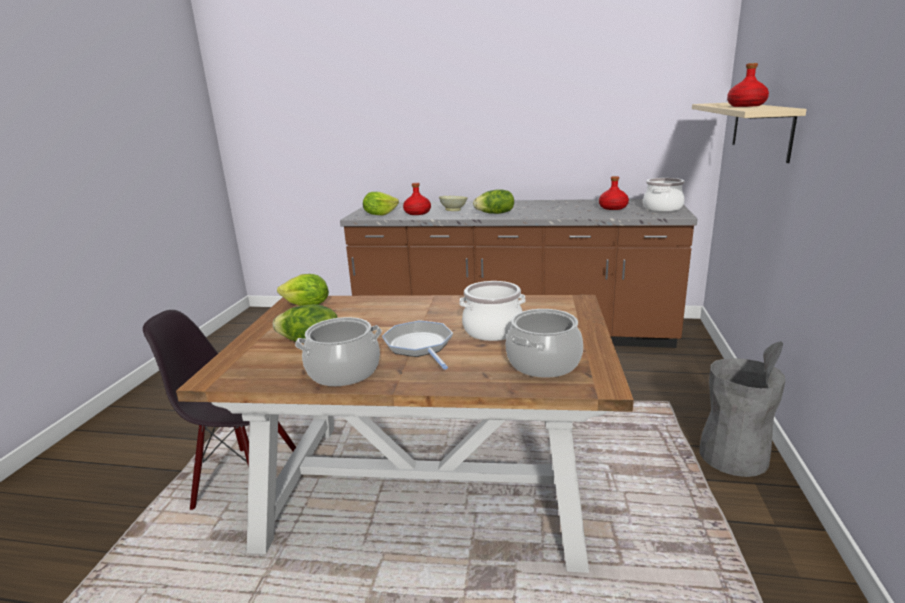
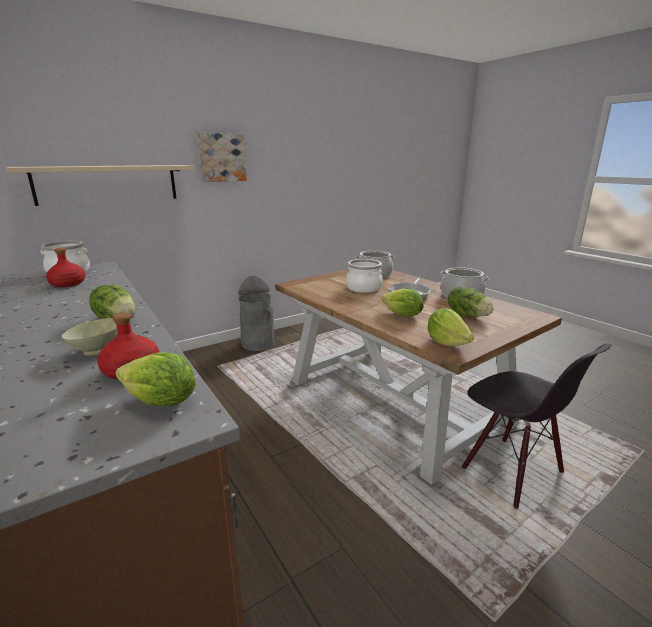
camera: 135 degrees left, 0 degrees up
red bottle [727,63,769,107] -> none
none -> picture [198,133,247,182]
none -> lettuce [381,288,424,317]

